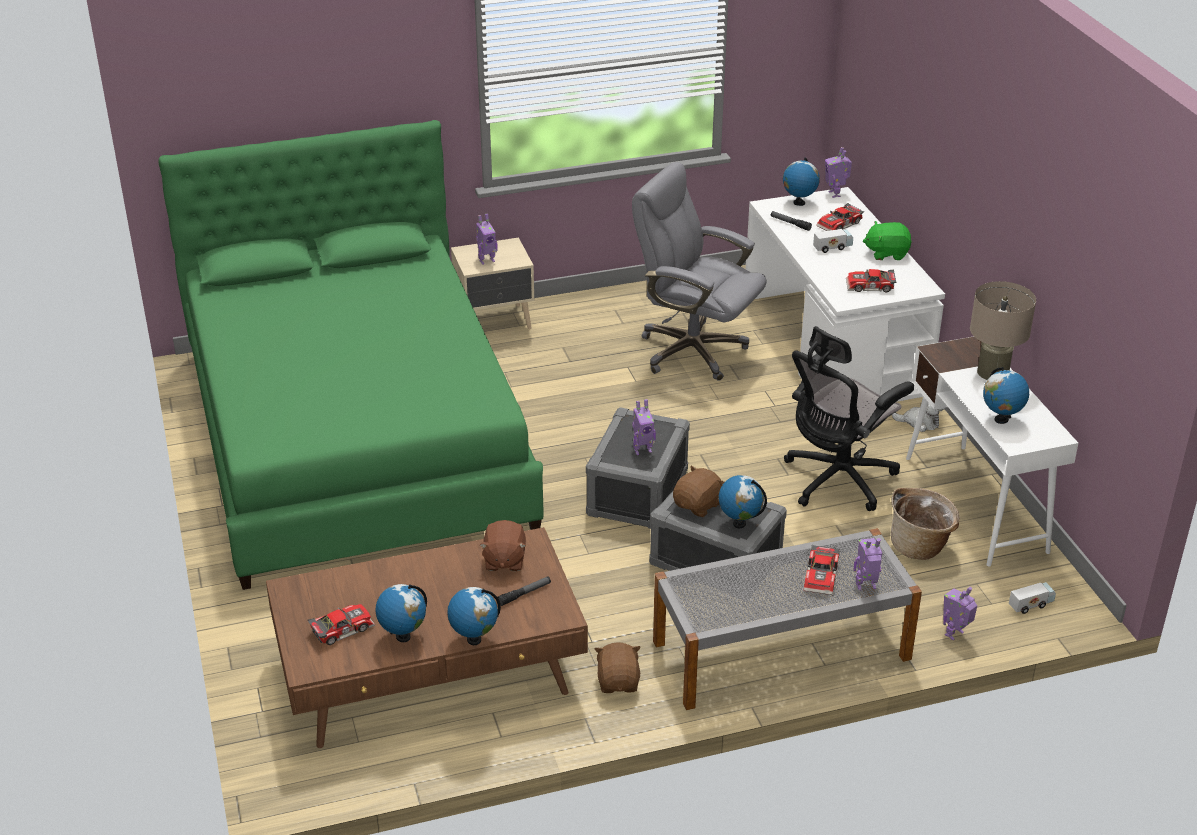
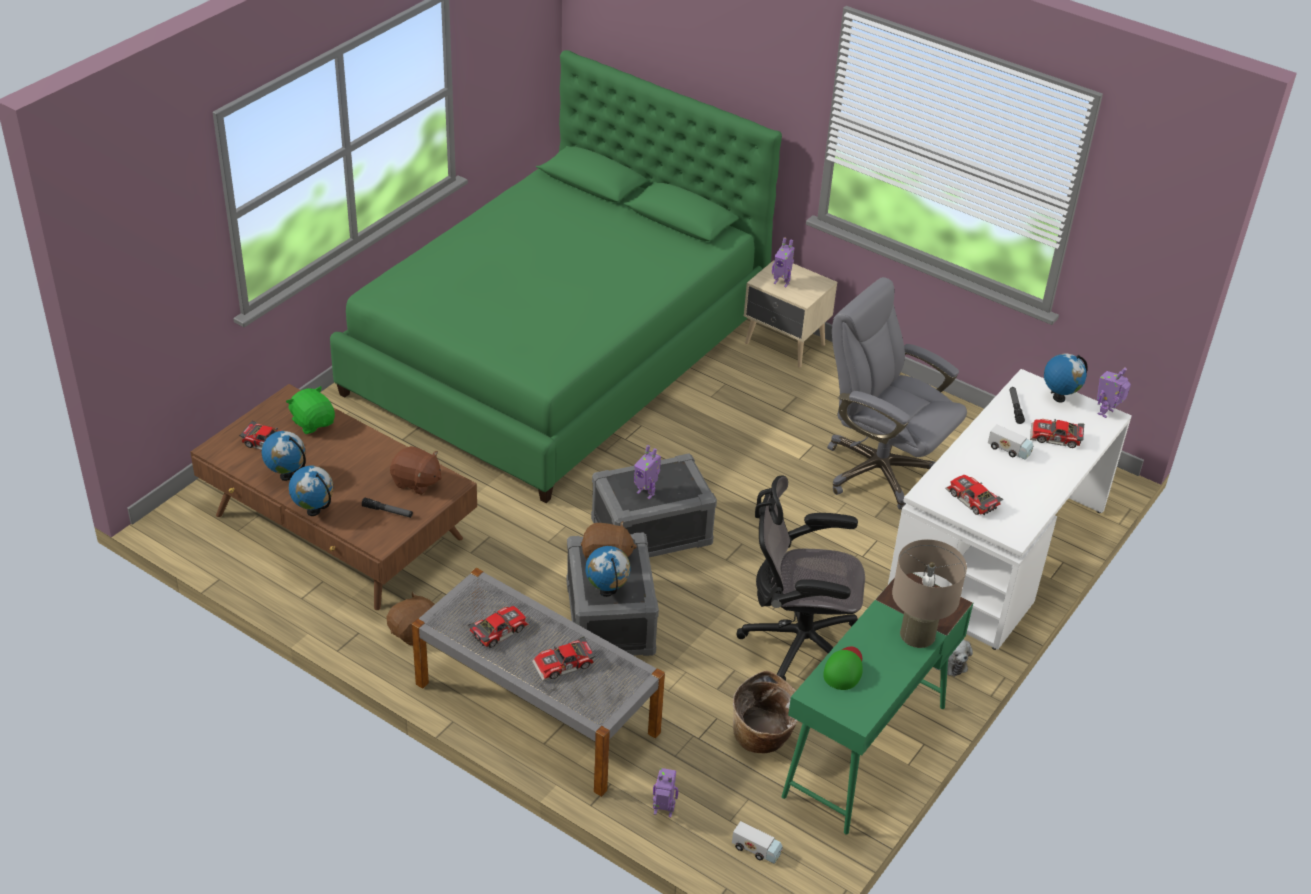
camera: 50 degrees right, 5 degrees up
brown plush toy [480,520,526,571] -> brown plush toy turned 120 degrees counterclockwise [390,446,442,495]
grey office chair [632,162,766,381] -> grey office chair turned 45 degrees counterclockwise [827,277,967,511]
toy robot [853,538,882,590] -> none
green plush toy [863,221,912,260] -> green plush toy moved to [286,386,335,434]
white desk [906,337,1078,567] -> green desk [782,573,973,834]
globe [983,367,1029,424] -> green cap [823,647,863,690]
none -> toy car [468,606,530,648]

